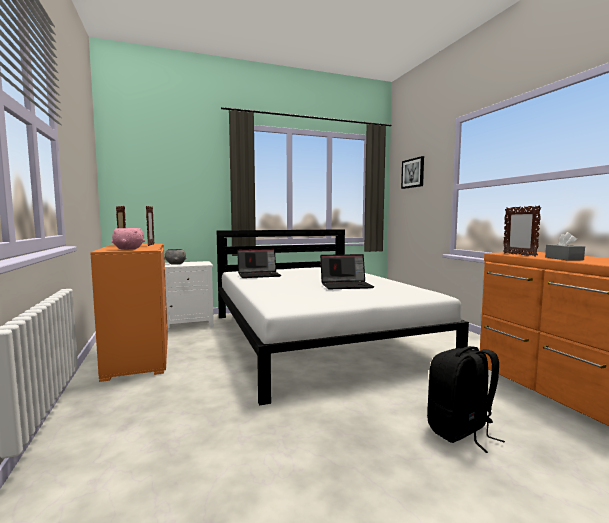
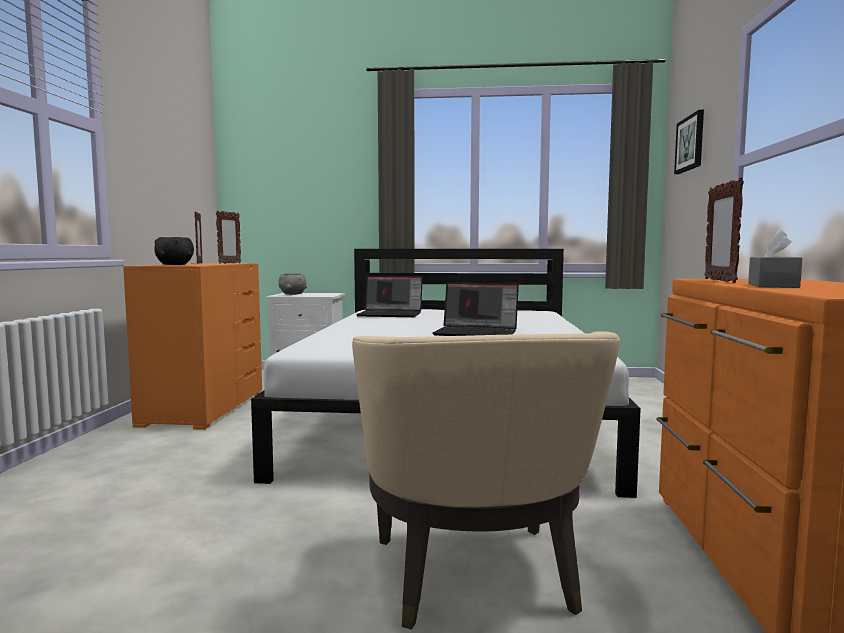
camera: 25 degrees right, 0 degrees up
pink bowl [112,228,145,250] -> black bowl [154,237,194,265]
black backpack [427,346,505,453] -> beige armchair [352,331,620,630]

